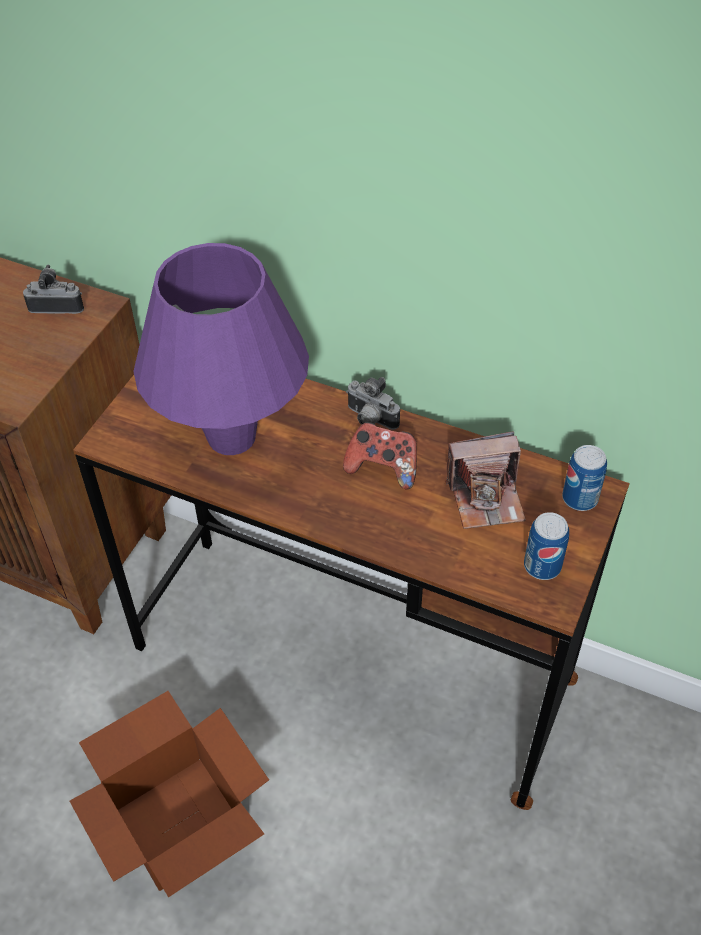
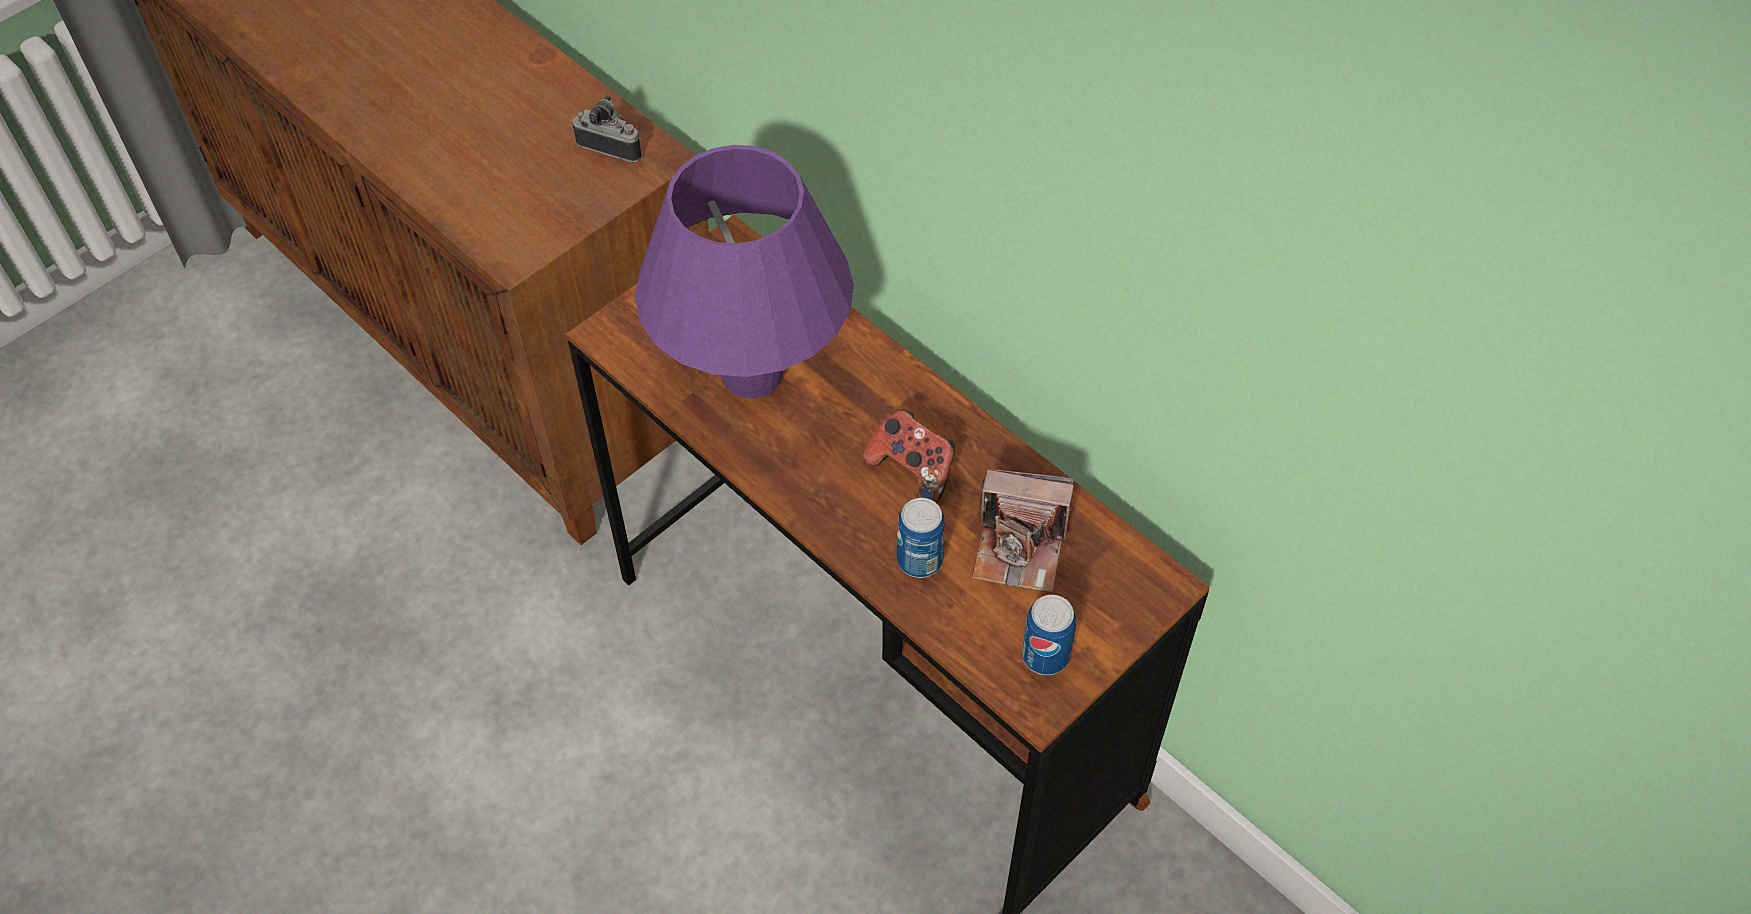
camera: 20 degrees right, 5 degrees up
cardboard box [70,691,269,897] -> none
camera [346,377,400,430] -> none
can [562,445,607,511] -> can moved to [897,498,945,578]

